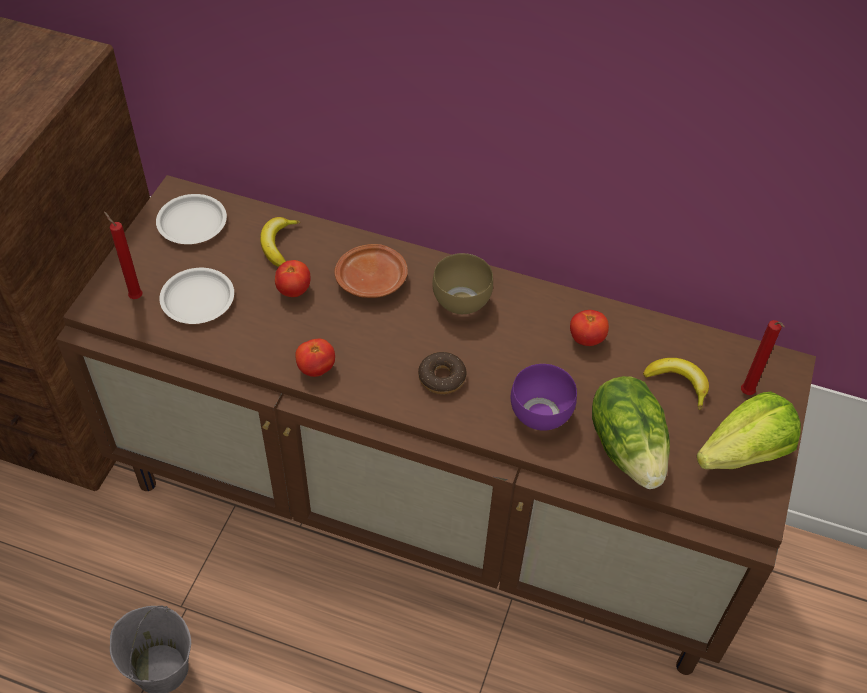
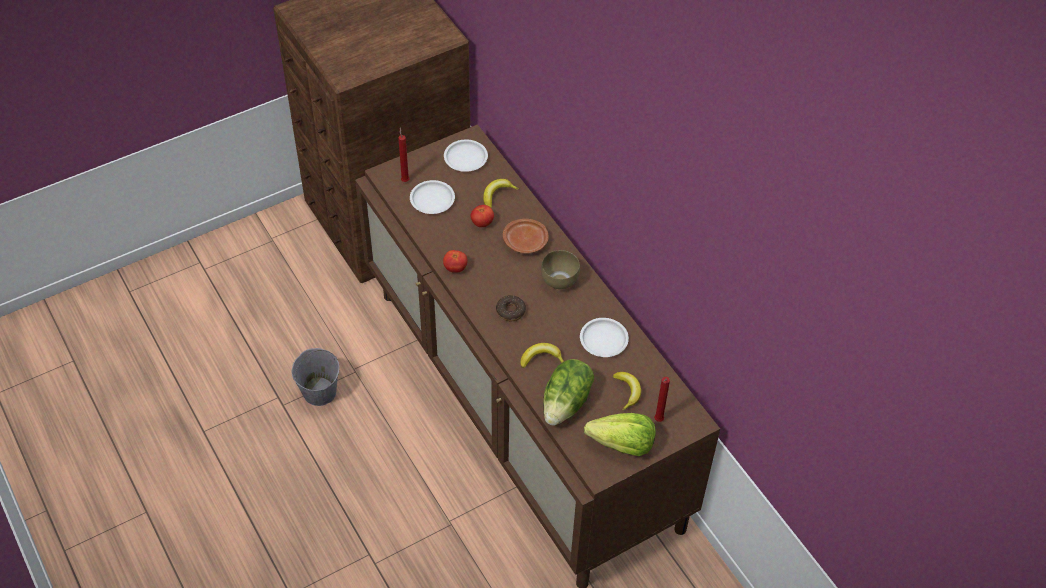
camera: 40 degrees right, 0 degrees up
purple bowl [511,364,577,431] -> banana [521,343,564,368]
tomato [570,310,609,346] -> white plate [580,318,629,357]

